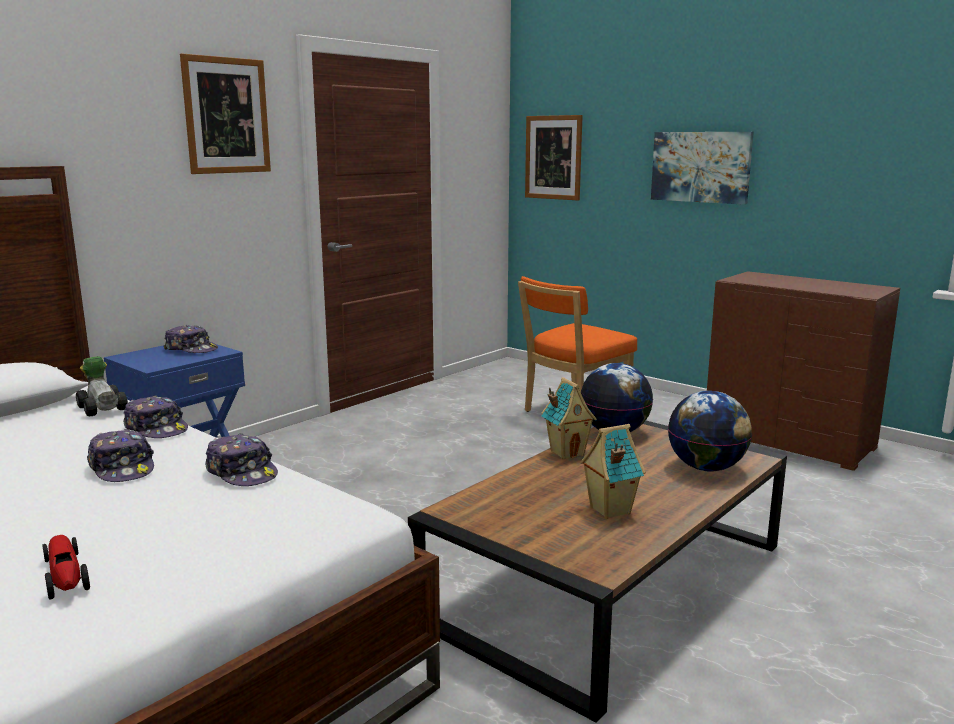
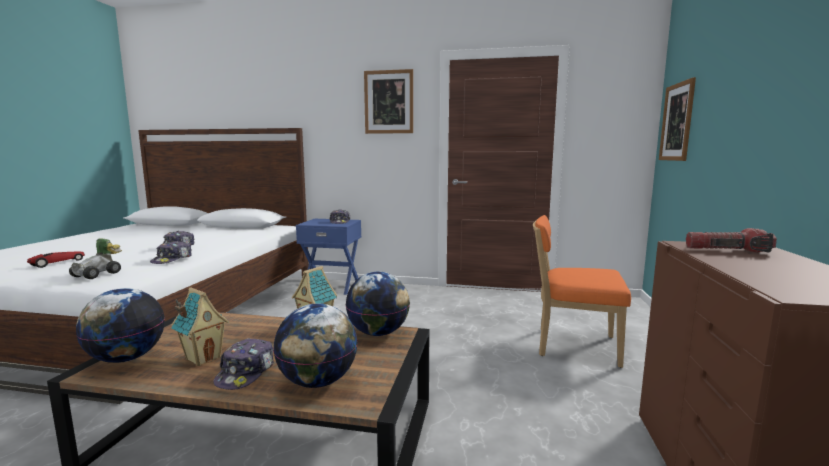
camera: 60 degrees right, 5 degrees down
toy car [76,356,128,416] -> toy car moved to [69,238,122,279]
cap [123,395,188,438] -> cap moved to [213,338,273,390]
picture [651,132,754,205] -> none
none -> globe [76,288,165,363]
none -> flashlight [686,228,777,252]

